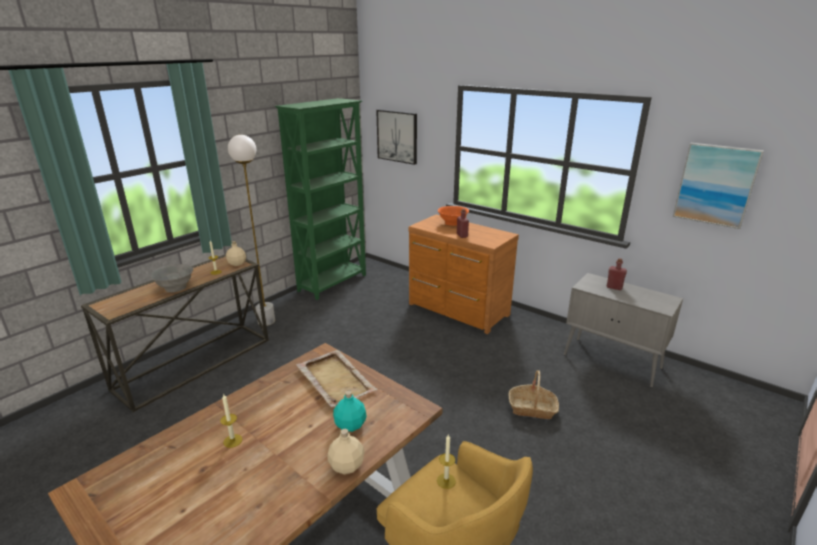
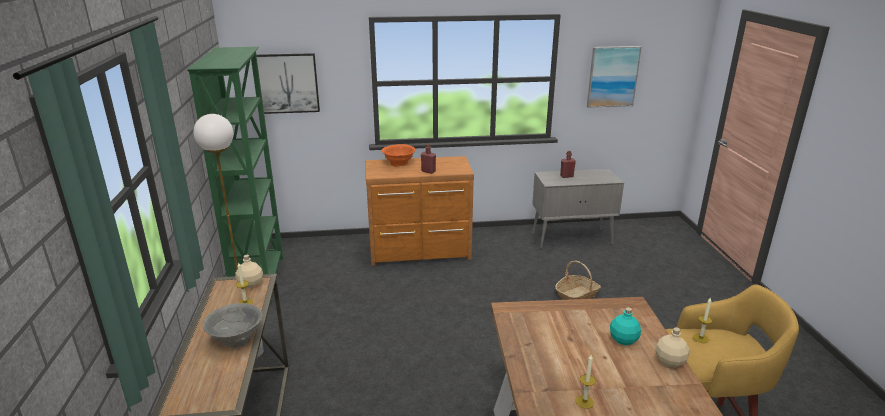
camera: 45 degrees left, 0 degrees up
beige tray [296,350,377,407] -> none

